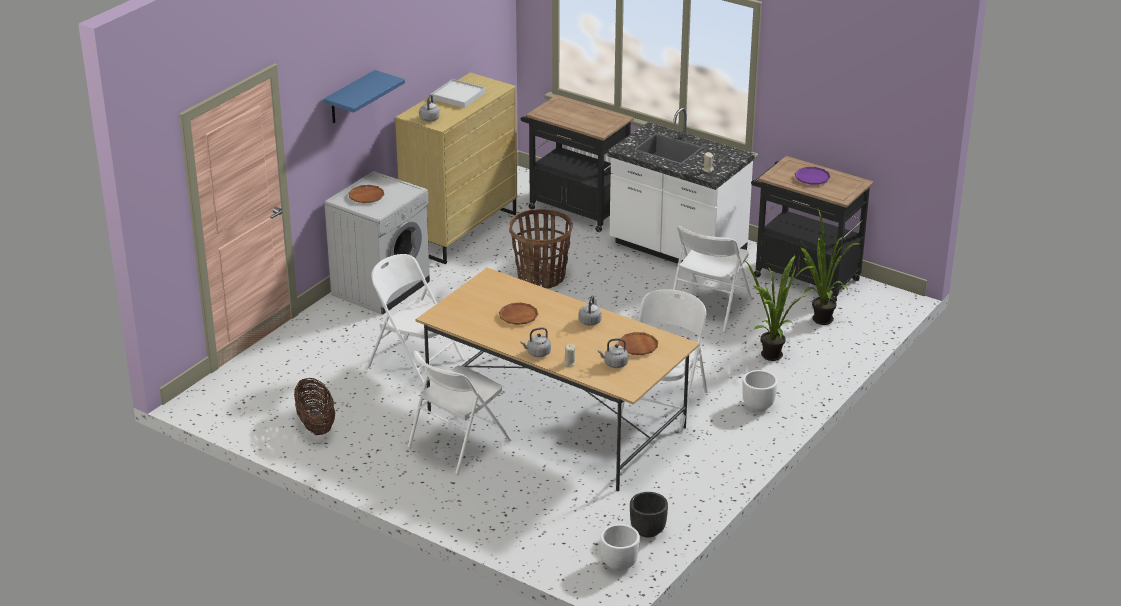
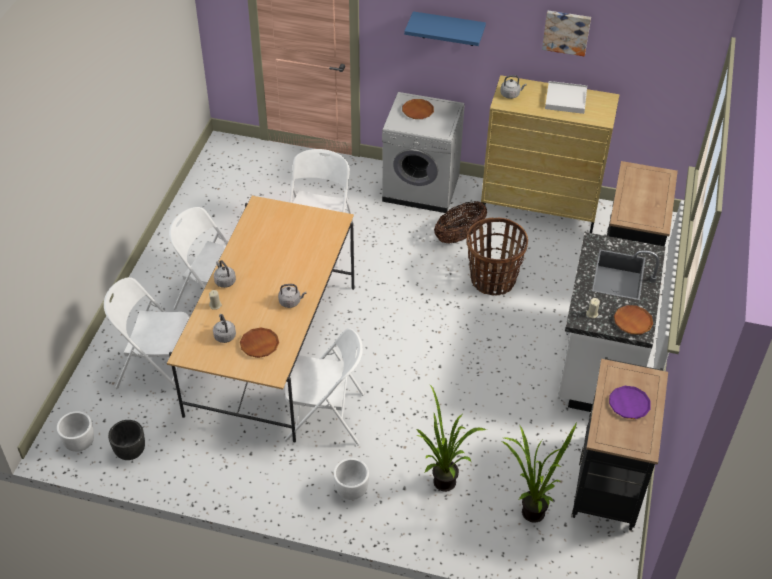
camera: 70 degrees right, 15 degrees up
basket [294,378,335,435] -> basket moved to [434,201,487,244]
brown plate [499,303,538,325] -> brown plate moved to [614,305,653,334]
white chair [672,226,753,333] -> white chair moved to [104,277,189,397]
none -> picture [542,11,591,56]

